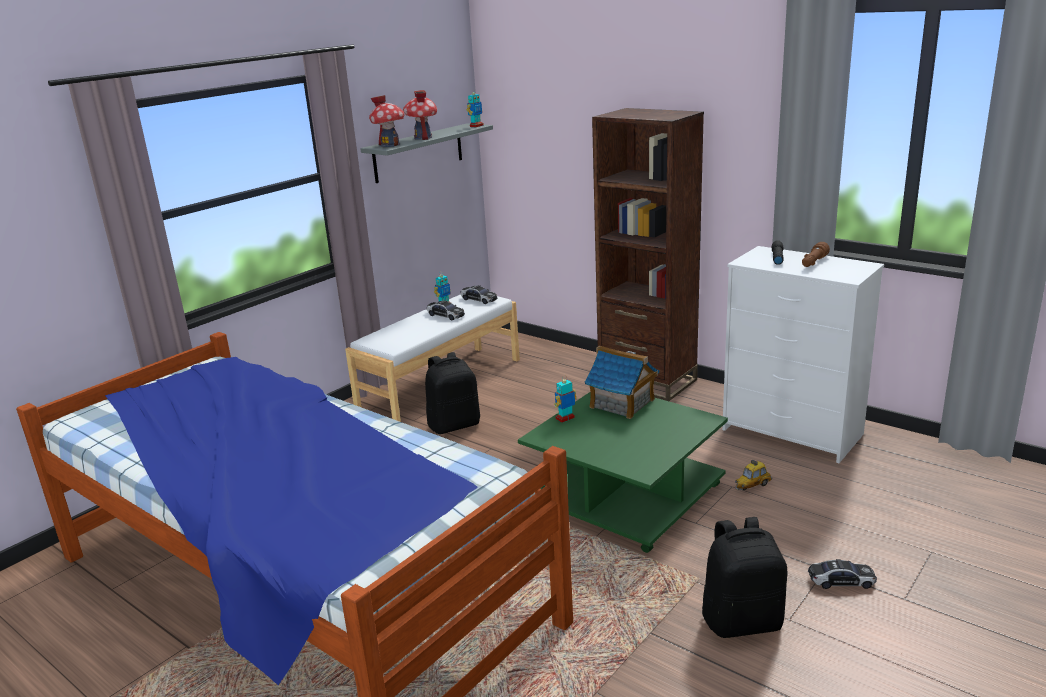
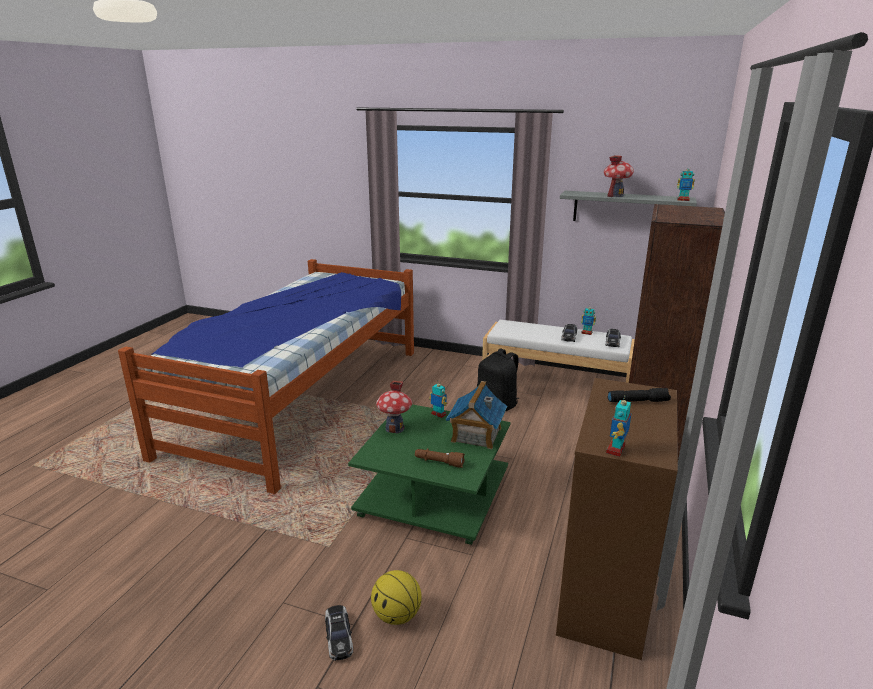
camera: 70 degrees right, 0 degrees up
toy house [369,95,405,147] -> toy house moved to [376,381,412,434]
black backpack [702,517,787,638] -> none
white dresser [722,246,884,463] -> brown dresser [556,378,678,660]
toy car [735,460,772,490] -> none
brown flashlight [802,242,830,267] -> brown flashlight moved to [415,449,465,468]
none -> basketball [371,570,422,625]
none -> toy robot [606,399,631,457]

